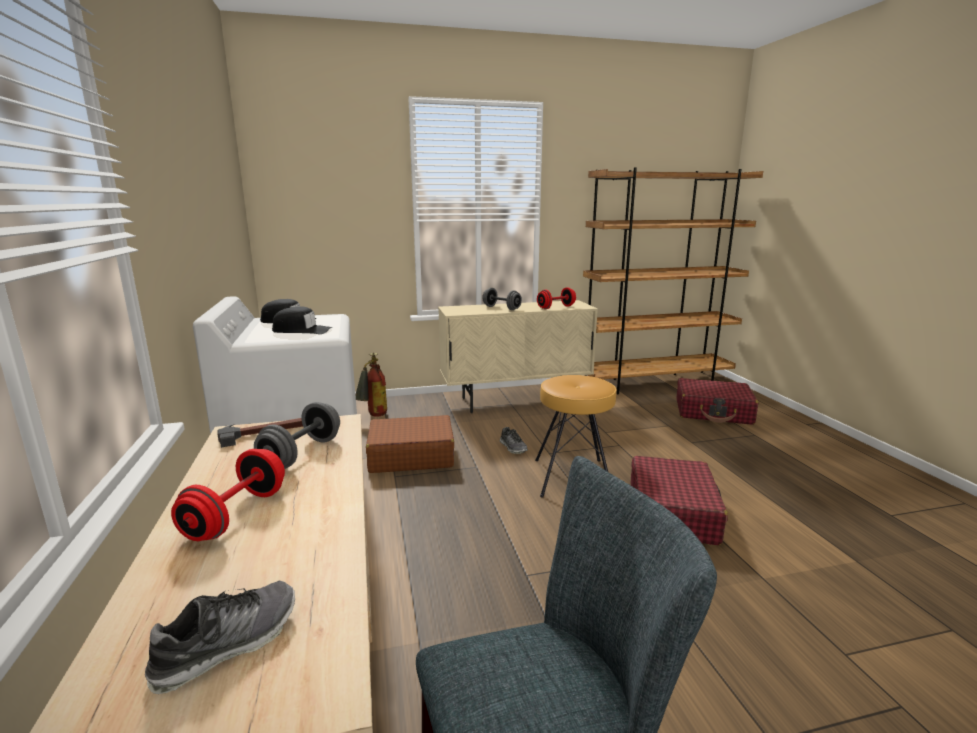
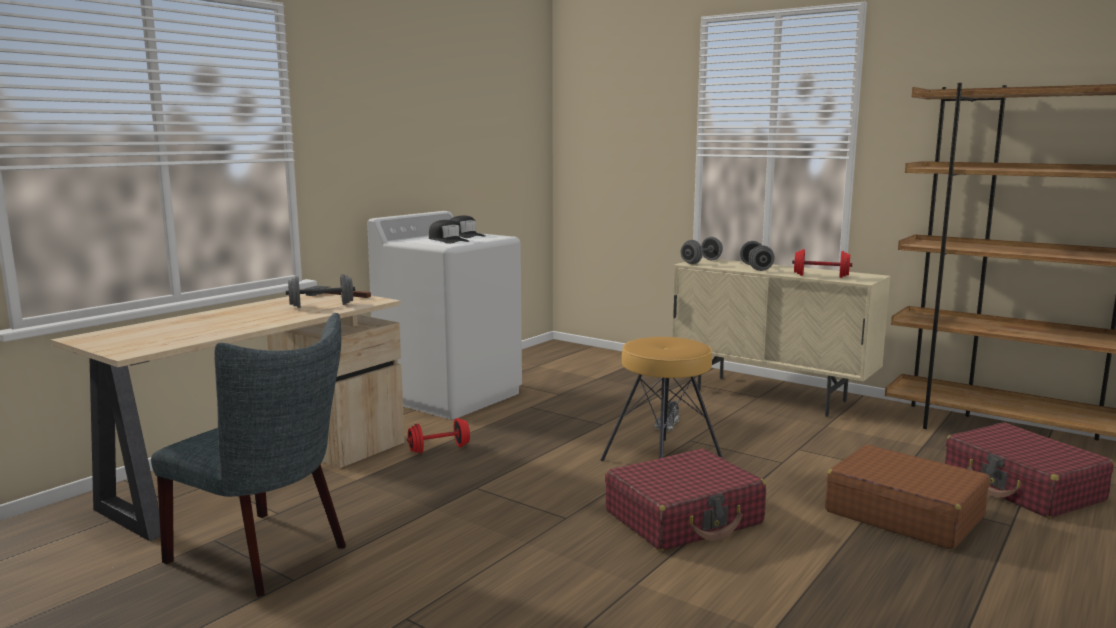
camera: 50 degrees right, 5 degrees down
shoe [145,581,295,694] -> none
red dumbbell [171,449,285,541] -> red dumbbell moved to [407,418,470,454]
fire extinguisher [355,353,387,417] -> none
brown suitcase [366,415,454,473] -> brown suitcase moved to [825,445,990,550]
none -> grey dumbbell [680,237,723,264]

